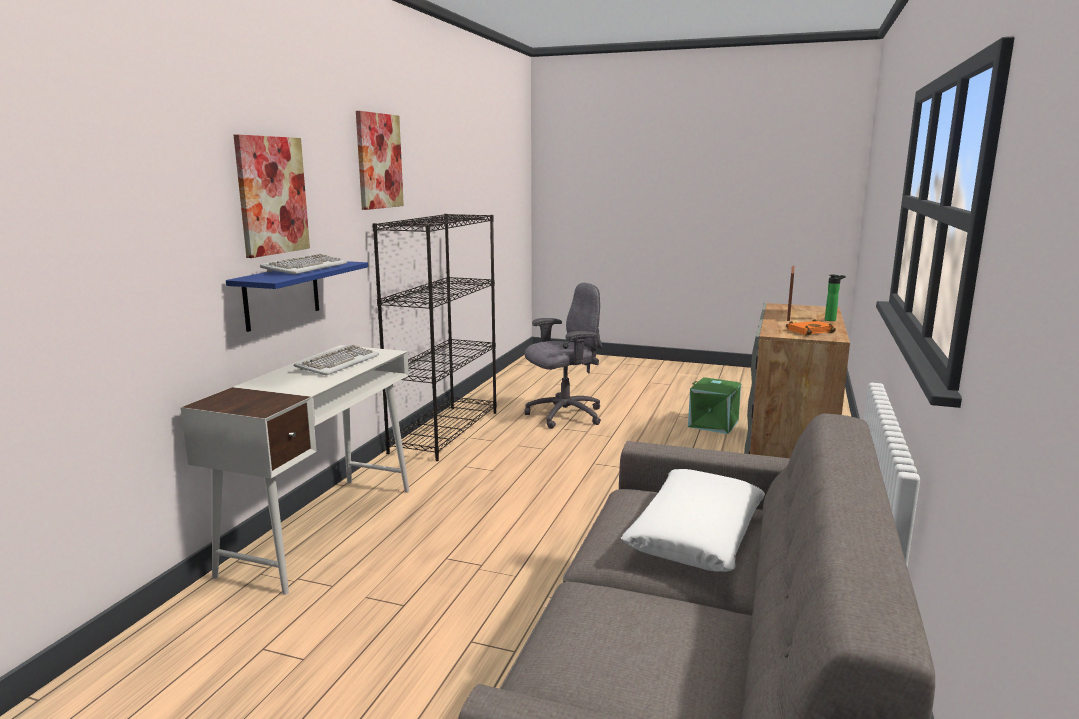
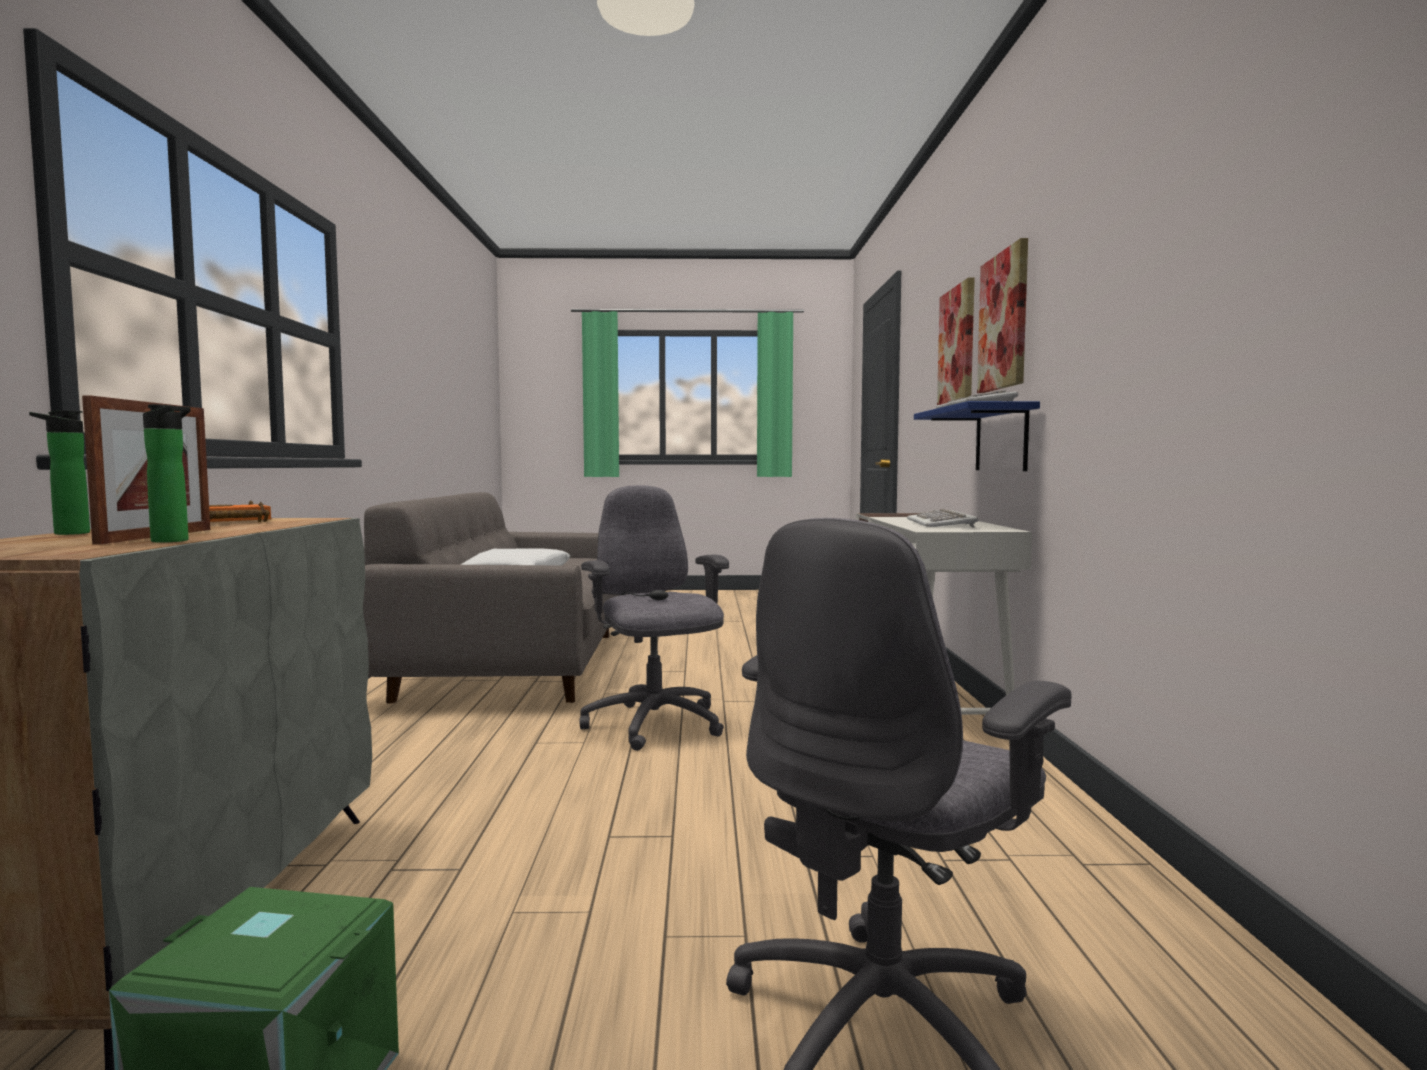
camera: 160 degrees right, 10 degrees down
picture [356,111,404,210] -> picture moved to [937,277,975,405]
black bookcase [372,214,497,461] -> none
none -> bottle [143,404,190,543]
none -> grey office chair [579,485,729,751]

